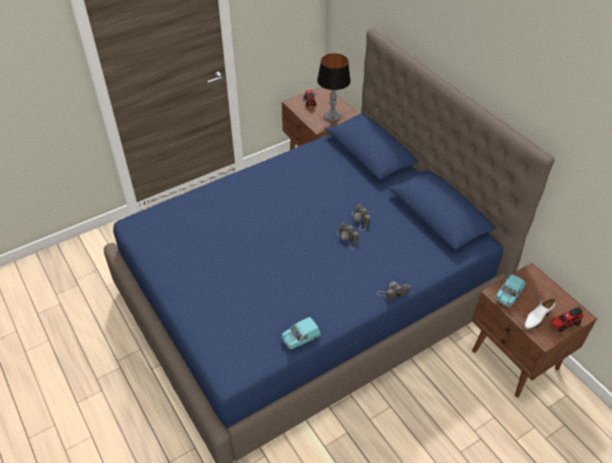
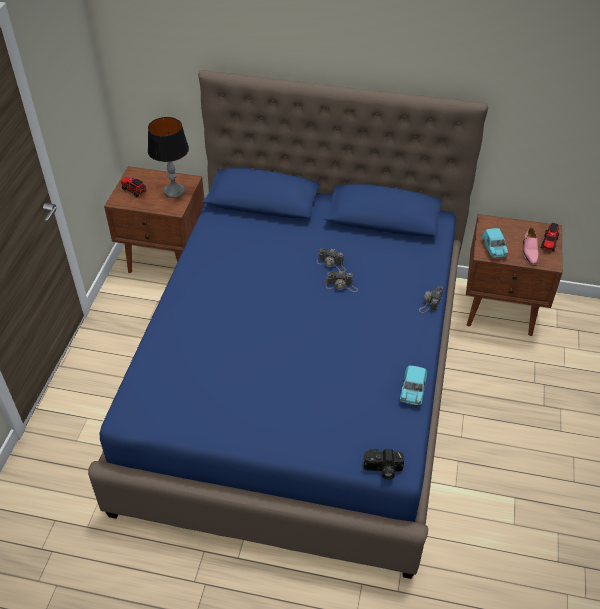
camera: 45 degrees left, 0 degrees up
white shoe [524,298,555,330] -> pink shoe [523,228,539,265]
none -> camera [363,449,404,479]

